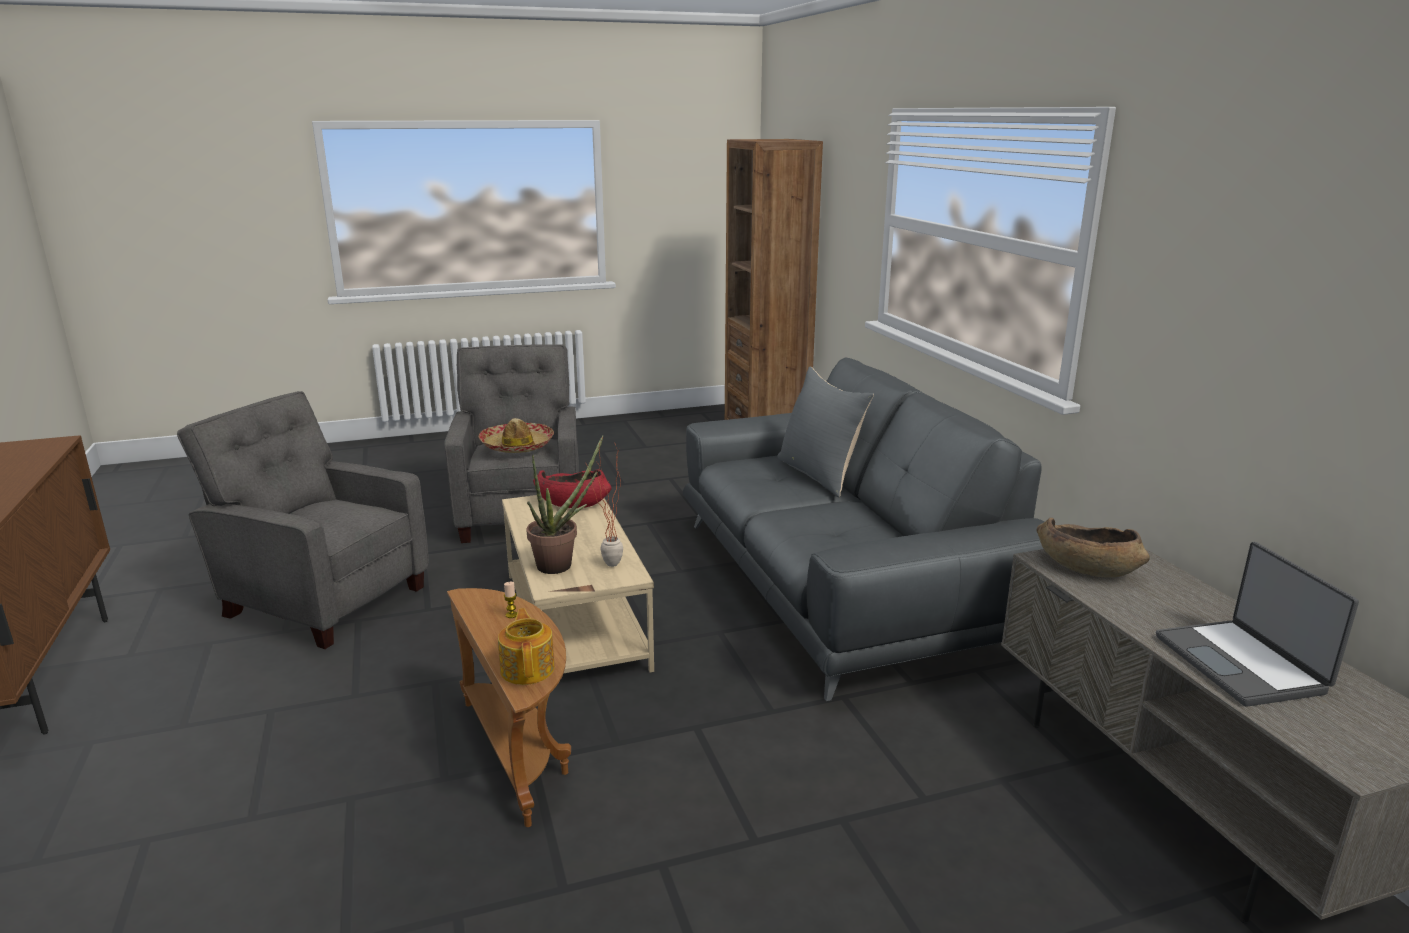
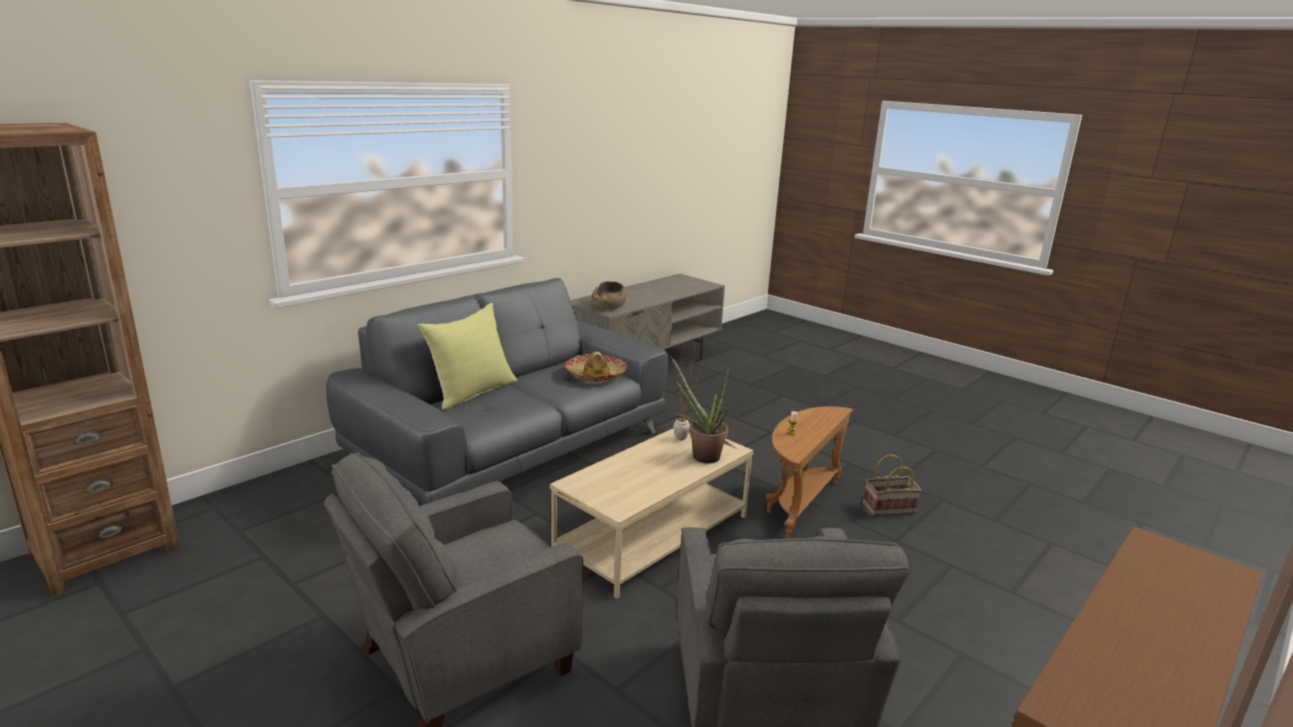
camera: 120 degrees left, 0 degrees up
hat [478,418,554,453] -> hat moved to [565,352,628,382]
teapot [498,608,555,685] -> none
red bowl [533,469,612,508] -> none
grey pillow [777,366,874,497] -> yellow pillow [418,303,517,410]
laptop [1156,542,1359,707] -> none
none -> basket [862,455,922,516]

